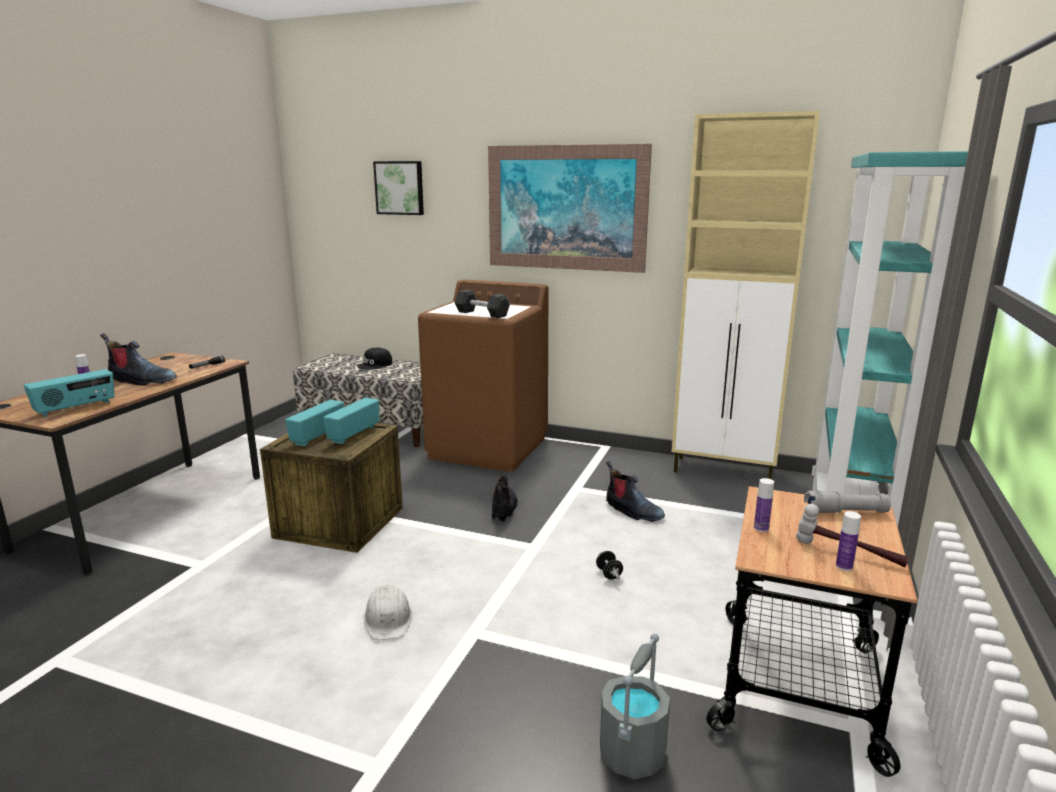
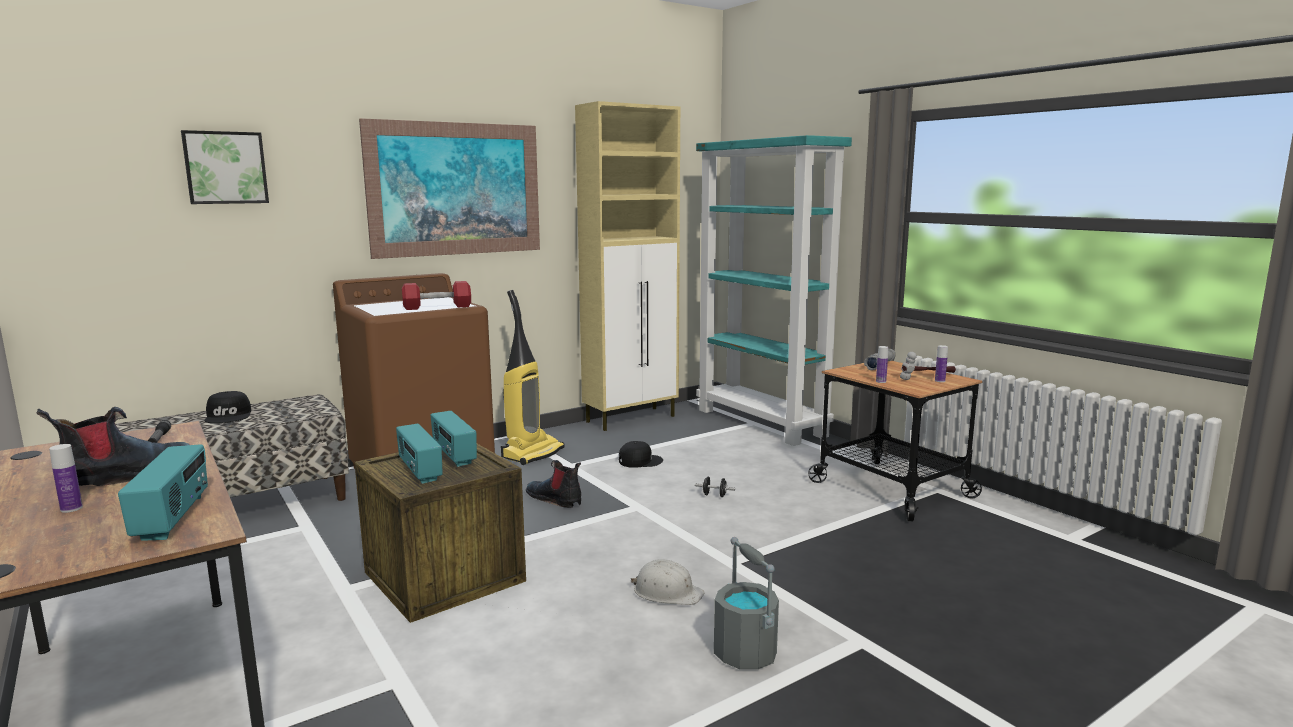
camera: 55 degrees left, 5 degrees down
black dumbbell [454,290,510,318] -> red dumbbell [402,281,471,310]
grey bucket [600,634,670,780] -> grey bucket moved to [714,537,779,669]
boot [606,461,665,522] -> black cap [619,441,663,468]
none -> vacuum cleaner [501,290,565,465]

